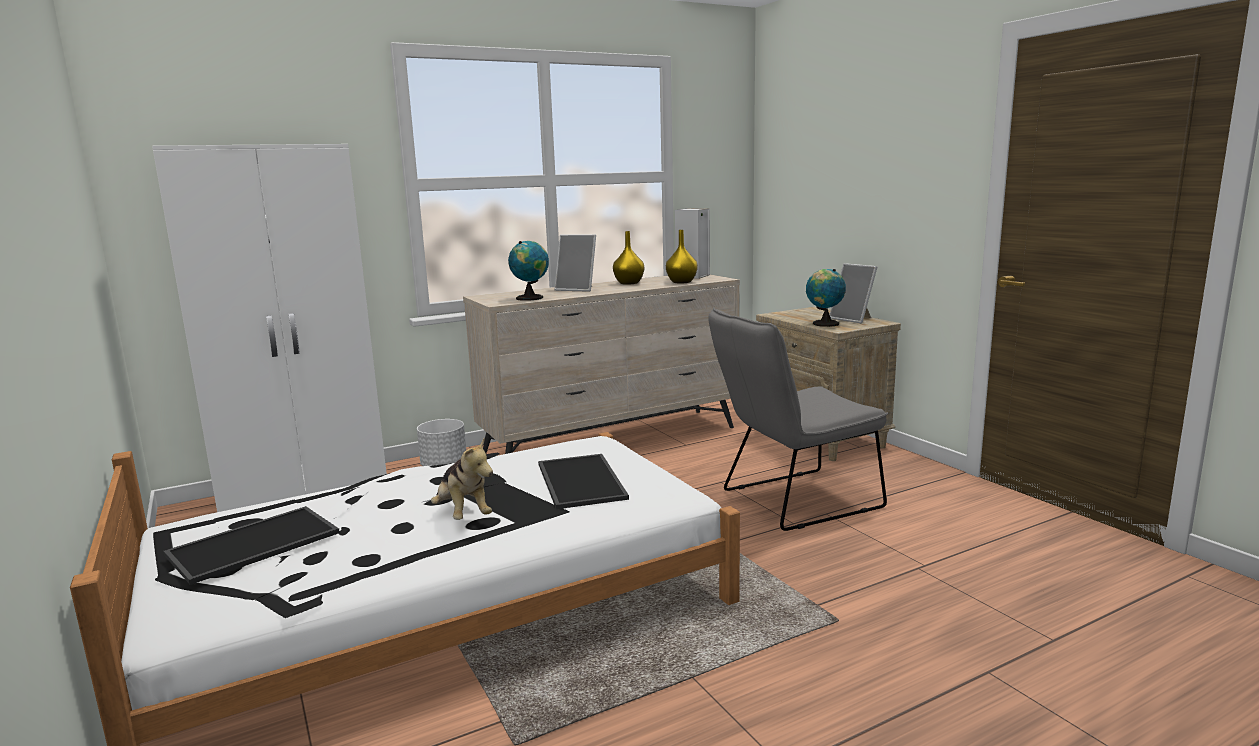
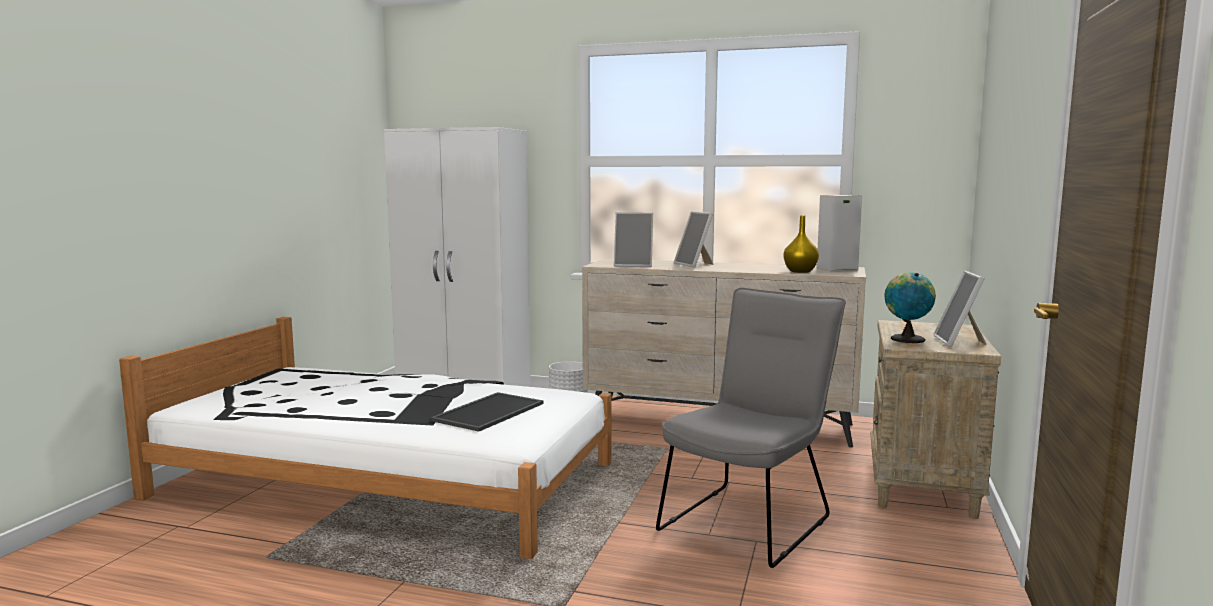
camera: 45 degrees right, 5 degrees down
tray [163,506,340,585] -> none
plush toy [431,438,493,520] -> none
globe [508,241,549,301] -> picture frame [614,212,653,267]
yellow vase [613,231,644,285] -> none
grey chair [708,307,888,531] -> grey chair turned 105 degrees clockwise [656,288,846,568]

